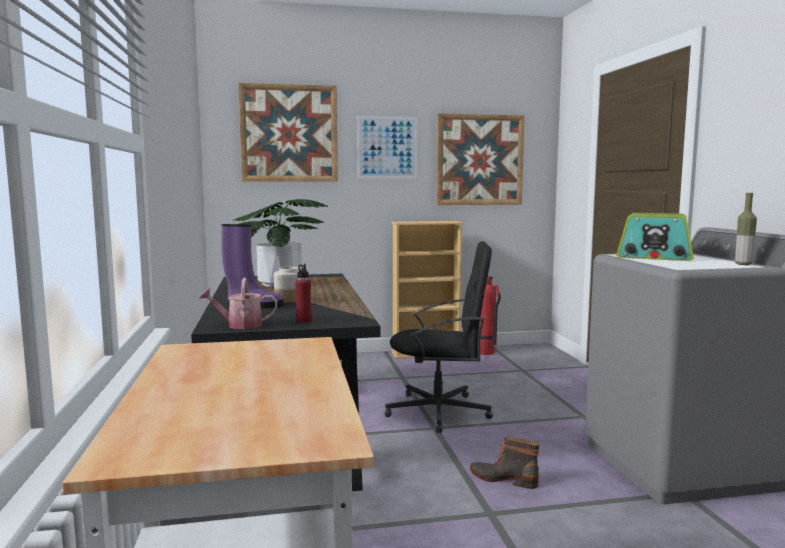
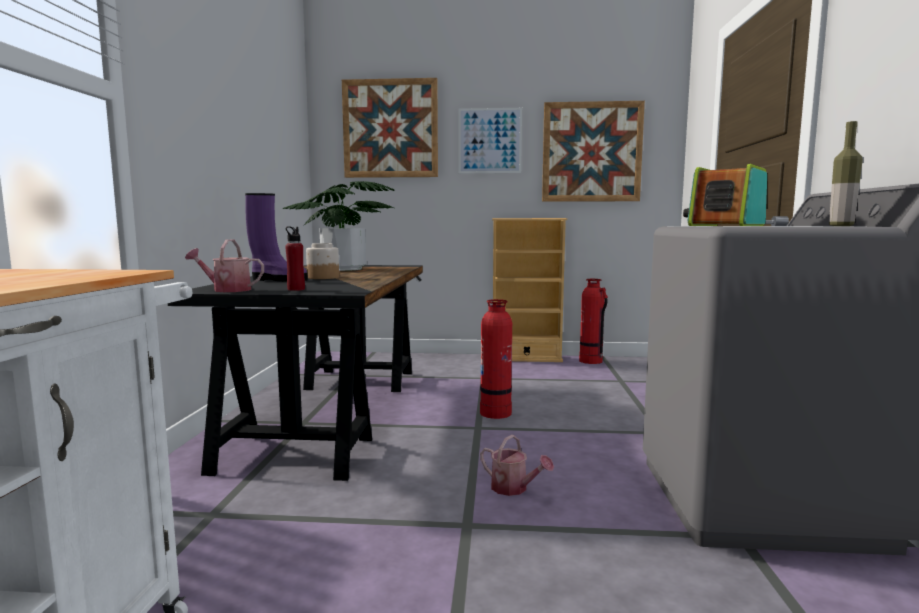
camera: 15 degrees right, 0 degrees up
black office chair [385,241,493,433] -> fire extinguisher [480,299,512,419]
boot [470,438,539,489] -> watering can [480,435,554,496]
radio [616,213,693,261] -> radio turned 90 degrees clockwise [683,164,767,226]

